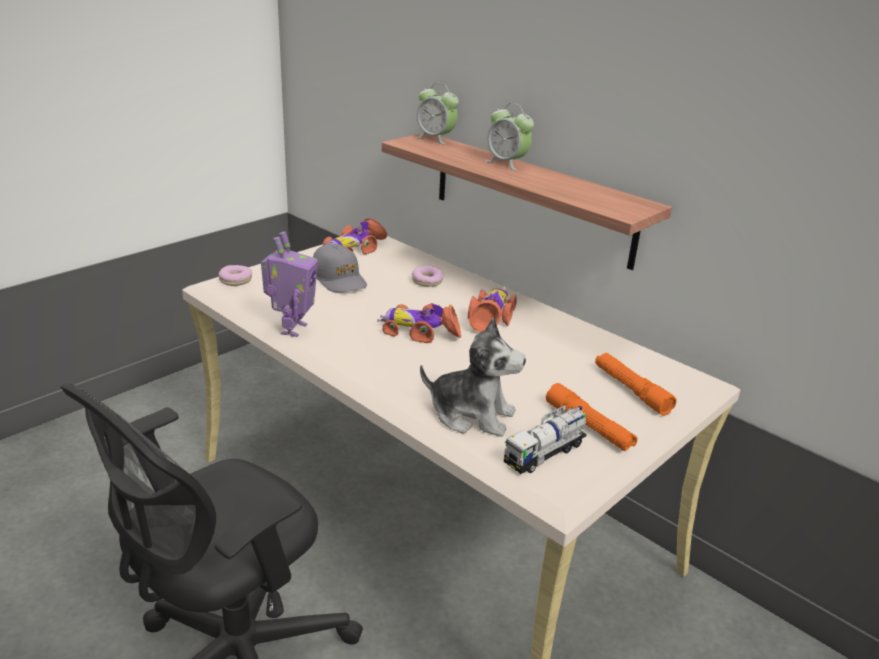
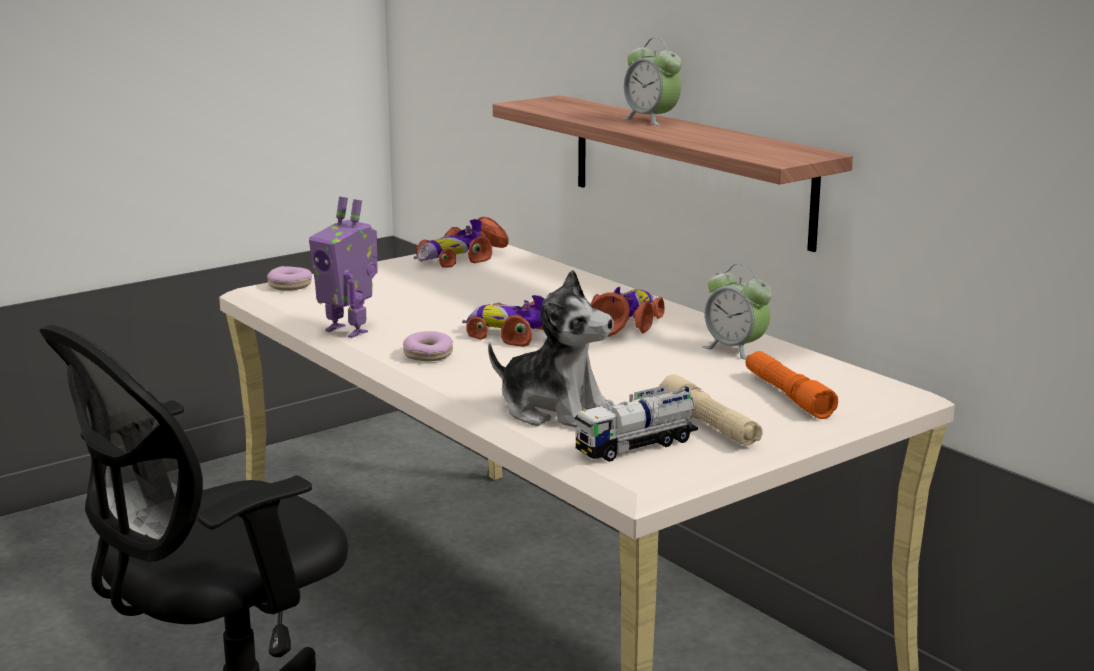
camera: 10 degrees right, 10 degrees down
toy robot [261,231,318,337] -> toy robot turned 105 degrees clockwise [309,197,377,338]
grey cap [313,243,367,293] -> none
donut [412,266,443,287] -> donut moved to [403,331,453,361]
alarm clock [415,83,459,145] -> alarm clock moved to [702,264,772,360]
orange flashlight [546,383,638,451] -> beige flashlight [659,374,762,446]

